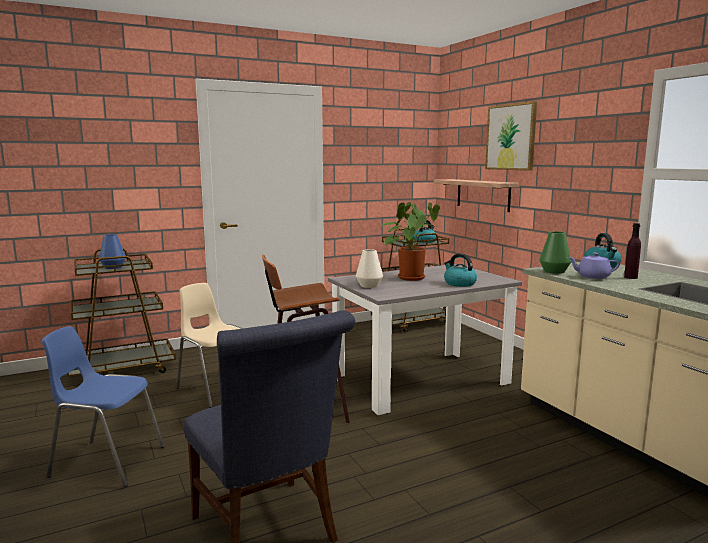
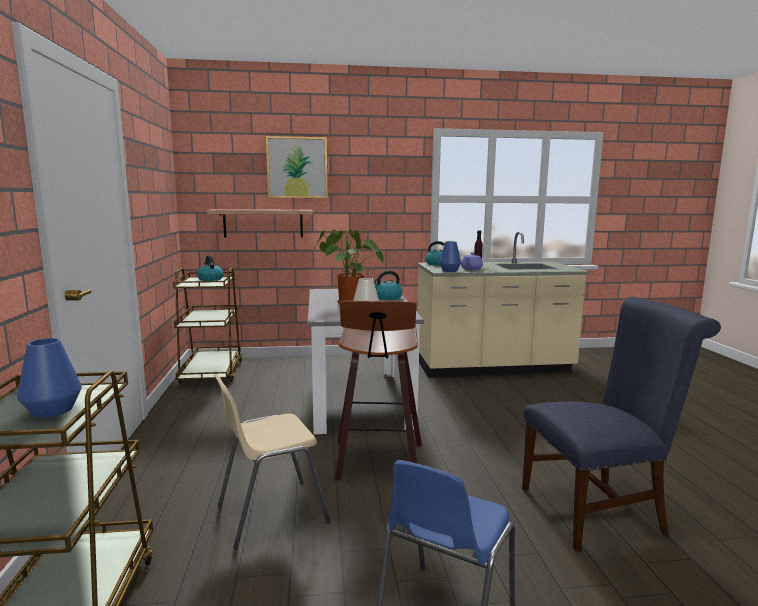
camera: 70 degrees left, 0 degrees up
green vase [539,231,571,274] -> blue vase [439,241,461,272]

